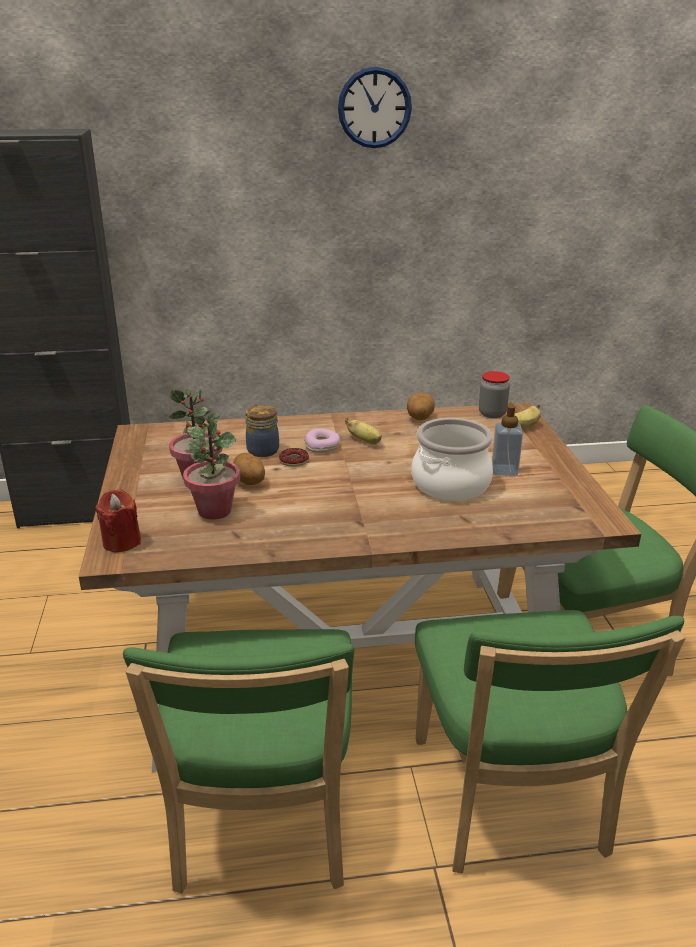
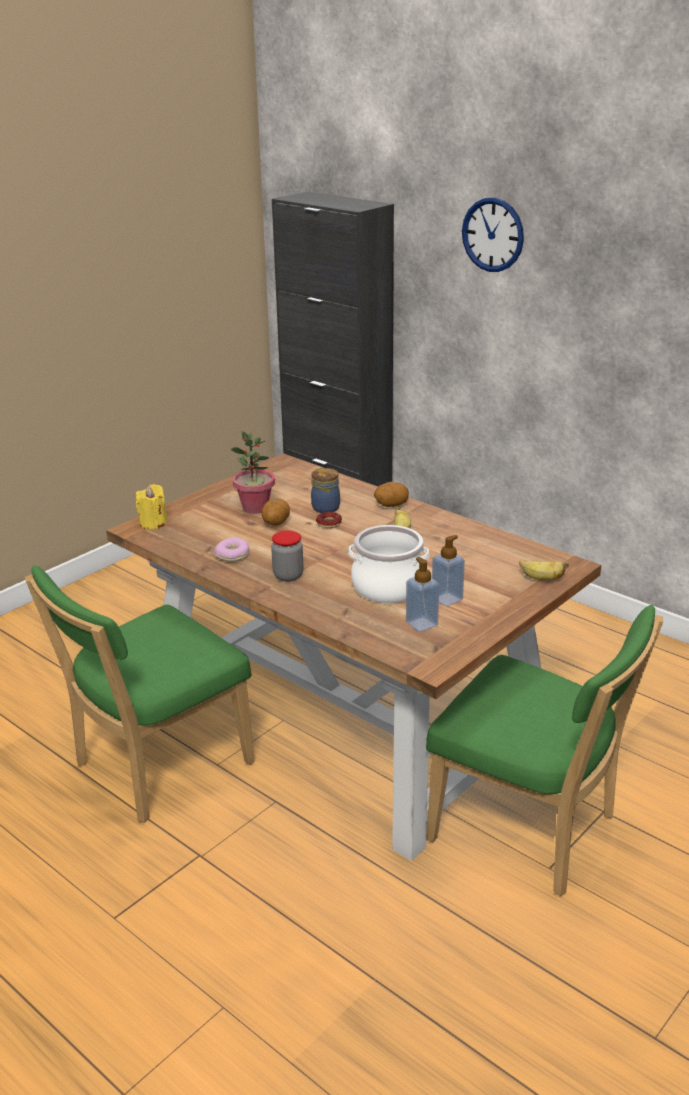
camera: 50 degrees right, 0 degrees up
red candle [95,490,141,552] -> yellow candle [136,484,167,529]
potted plant [183,413,240,520] -> none
donut [304,429,340,453] -> donut moved to [214,537,249,562]
wall clock [338,67,412,148] -> wall clock moved to [462,197,524,272]
potato [407,392,435,420] -> potato moved to [374,482,409,507]
green chair [415,610,686,874] -> none
jar [479,371,510,418] -> jar moved to [271,531,303,581]
none -> soap dispenser [406,557,439,632]

